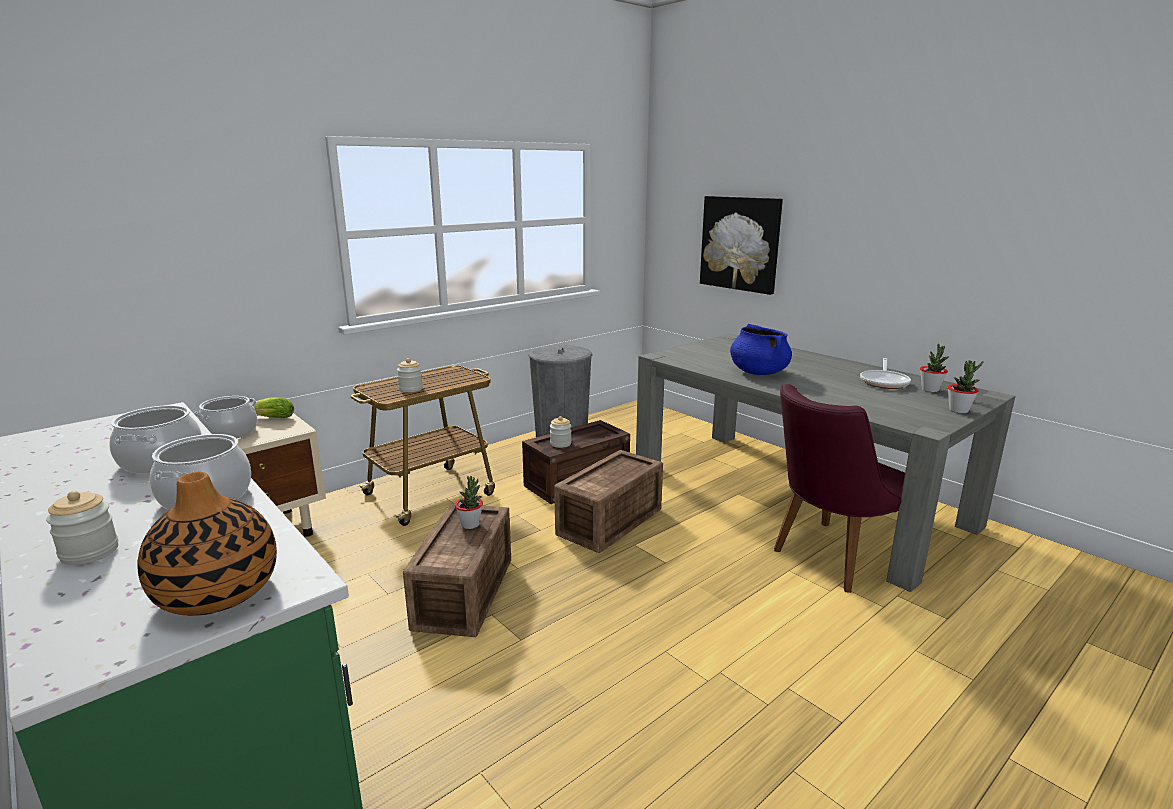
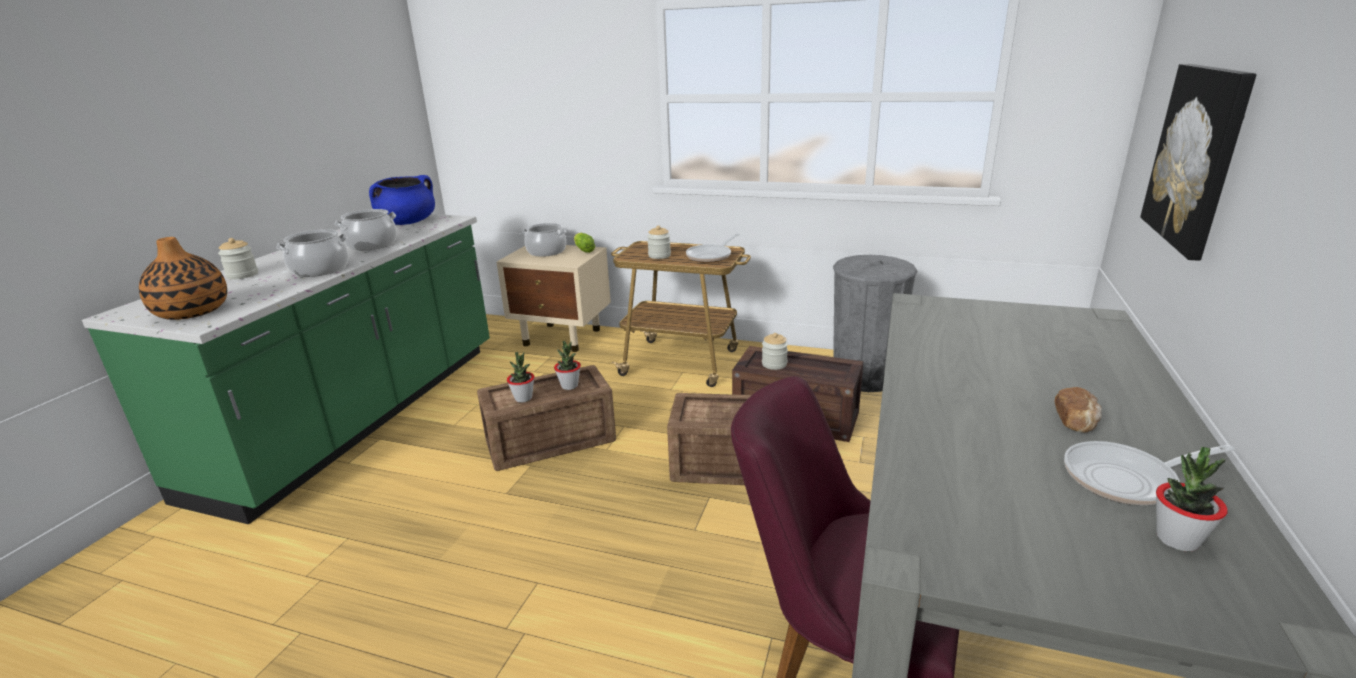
camera: 60 degrees right, 5 degrees up
blue cooking pot [730,324,792,375] -> blue cooking pot moved to [369,175,435,225]
potted plant [948,360,983,413] -> potted plant moved to [507,352,534,402]
none -> frying pan [686,233,740,263]
none -> bread [1055,387,1102,433]

